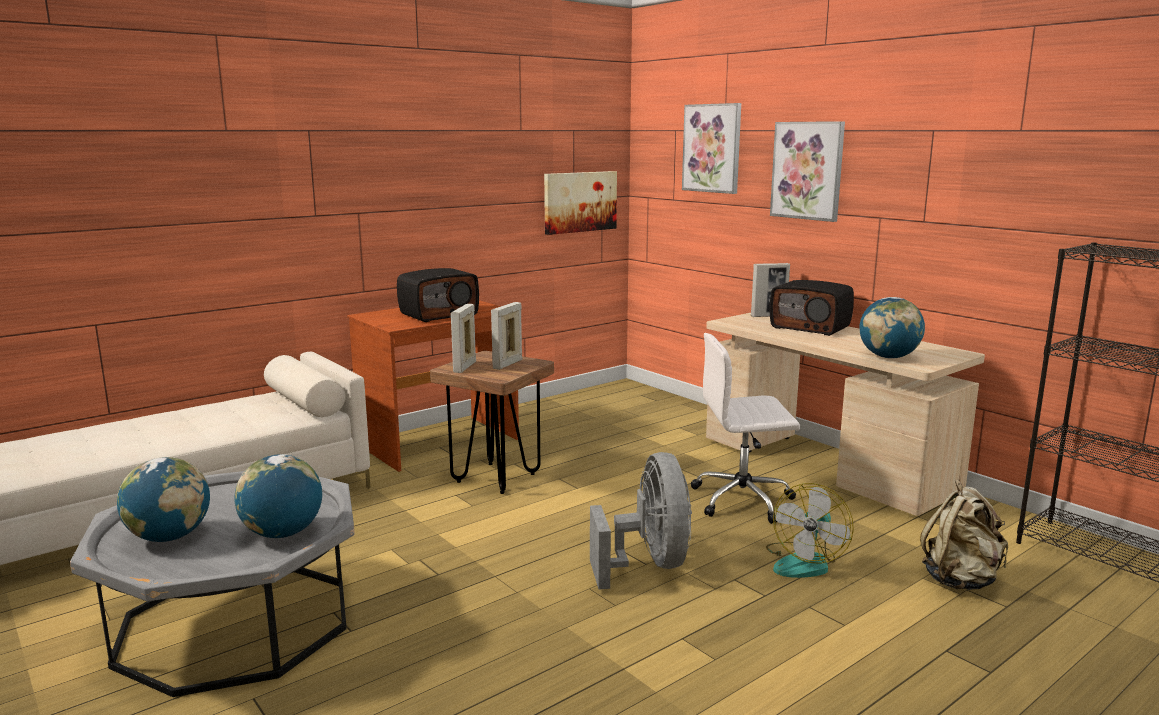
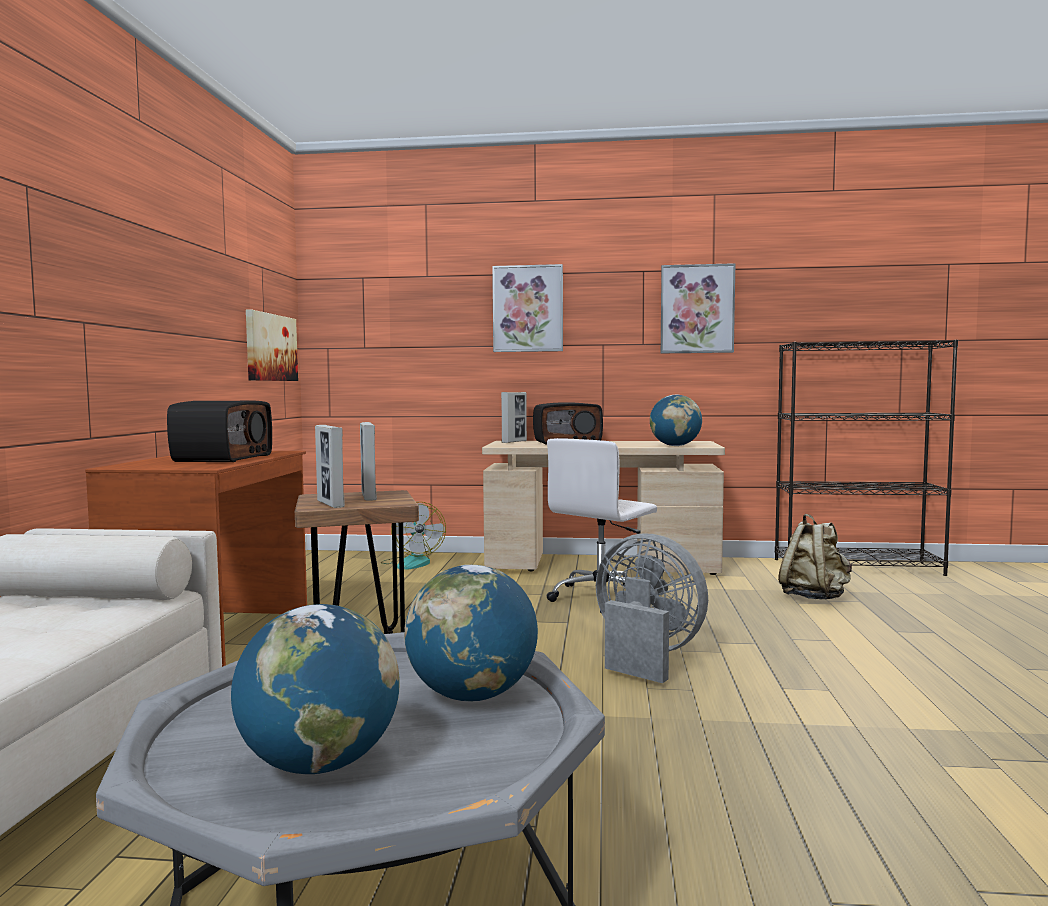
camera: 45 degrees left, 10 degrees down
picture [682,103,741,194] -> picture moved to [661,263,735,353]
fan [766,483,854,578] -> fan moved to [381,502,446,570]

